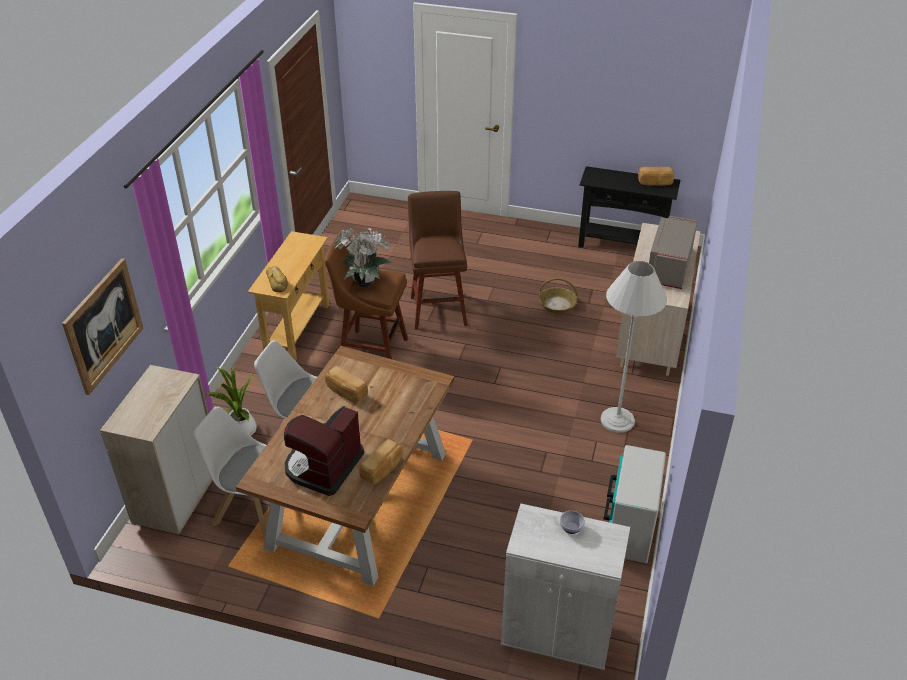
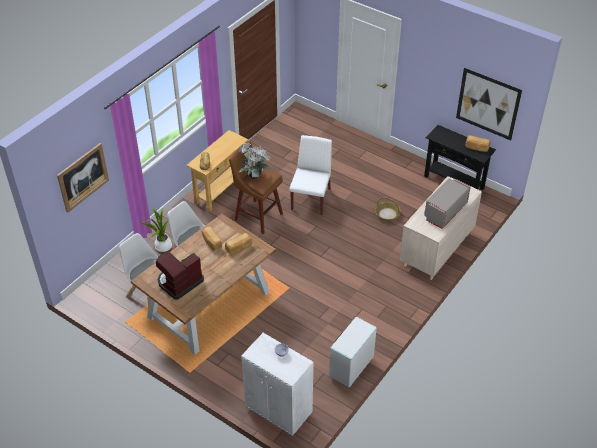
camera: 20 degrees right, 5 degrees up
beige cabinet [100,365,212,535] -> none
bread [359,439,403,484] -> bread moved to [225,233,252,254]
brown stool [408,191,467,330] -> white chair [290,135,332,215]
white floor lamp [601,261,667,433] -> none
none -> picture [456,68,522,141]

